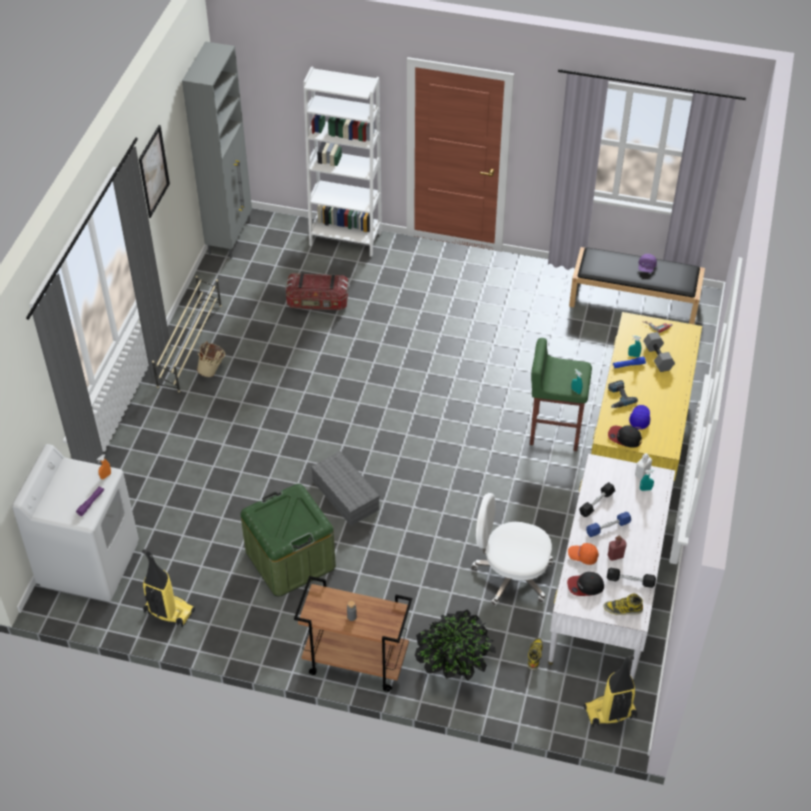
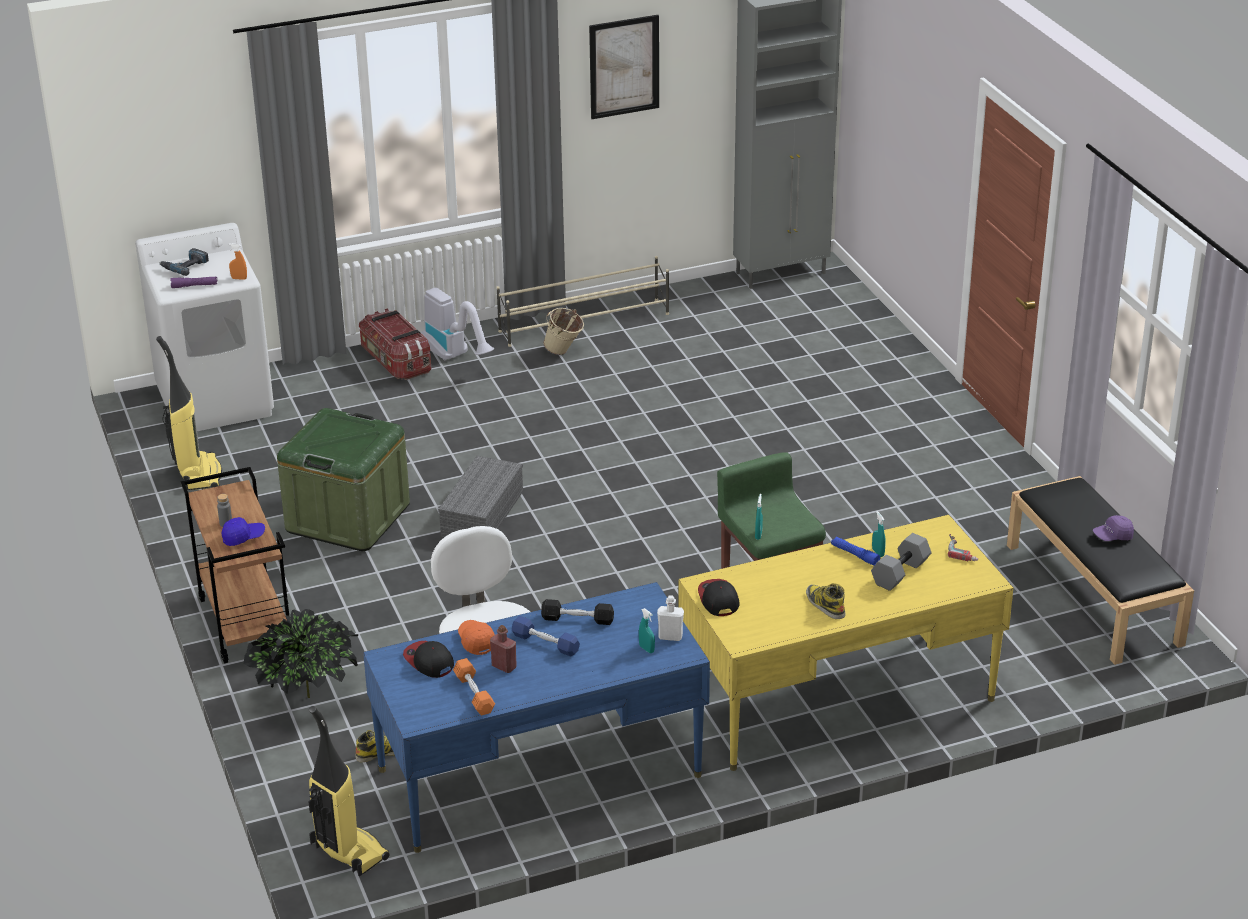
camera: 55 degrees right, 15 degrees down
storage box [285,273,349,310] -> storage box moved to [359,309,431,380]
white bookcase [304,67,382,257] -> none
white desk [548,454,675,681] -> blue desk [363,582,710,853]
boot [603,593,643,615] -> boot moved to [806,583,846,619]
black dumbbell [607,568,656,588] -> orange dumbbell [453,658,495,716]
power drill [608,380,638,408] -> power drill moved to [159,248,209,276]
blue cap [629,405,650,429] -> blue cap moved to [222,517,265,546]
none -> vacuum cleaner [421,288,494,361]

